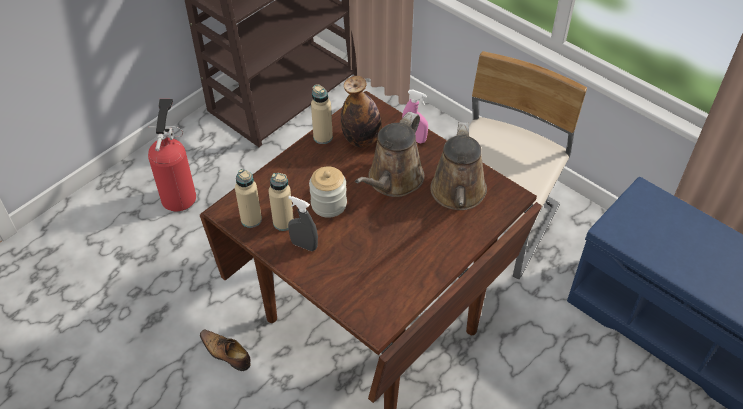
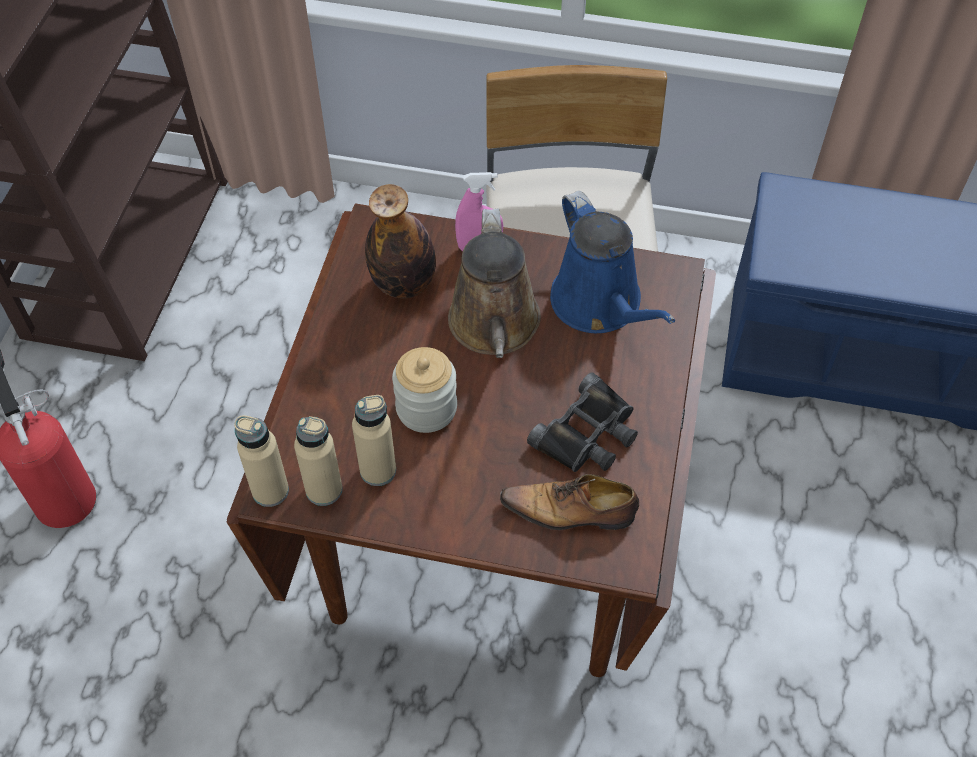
camera: 30 degrees left, 5 degrees up
shoe [200,330,251,371] -> shoe moved to [500,474,639,530]
grey spray bottle [288,196,318,251] -> none
beige bottle [311,84,333,144] -> beige bottle moved to [234,415,289,507]
brown watering can [430,122,487,210] -> blue watering can [550,191,675,333]
none -> black binoculars [527,372,638,472]

